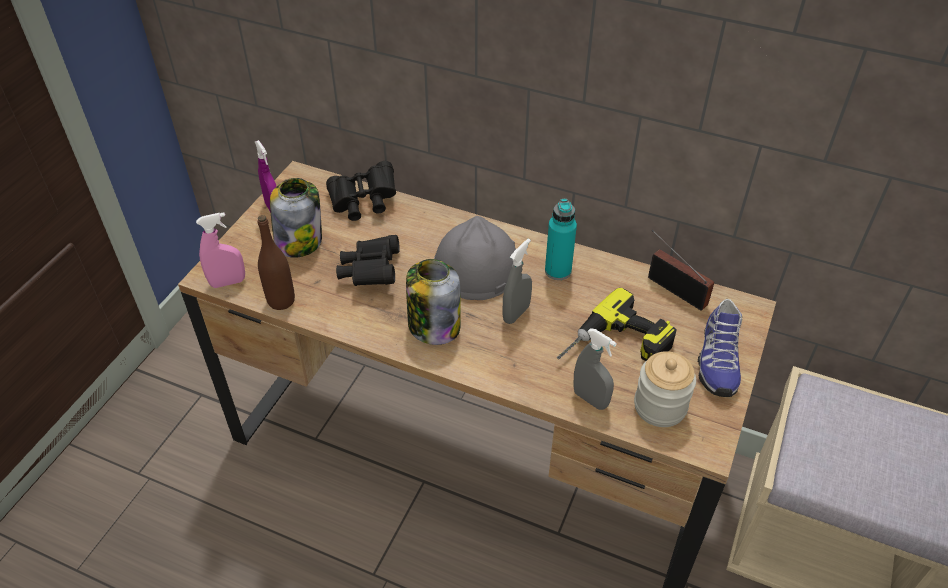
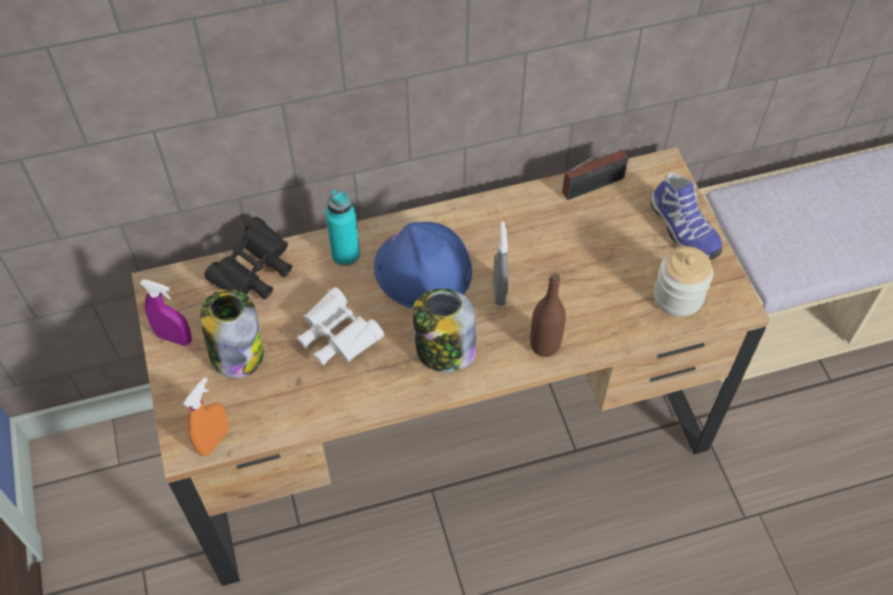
camera: 40 degrees left, 10 degrees up
pink spray bottle [196,212,245,288] -> orange spray bottle [183,377,229,456]
brown bottle [258,215,295,310] -> brown bottle moved to [530,273,566,357]
black binoculars [336,235,400,286] -> white binoculars [297,287,384,366]
grey hard hat [434,216,516,300] -> blue hard hat [374,222,472,309]
turquoise bottle [545,199,577,280] -> turquoise bottle moved to [325,189,360,266]
power drill [557,288,677,361] -> none
grey spray bottle [573,328,617,410] -> none
radio [648,230,714,311] -> radio turned 150 degrees clockwise [562,131,635,200]

